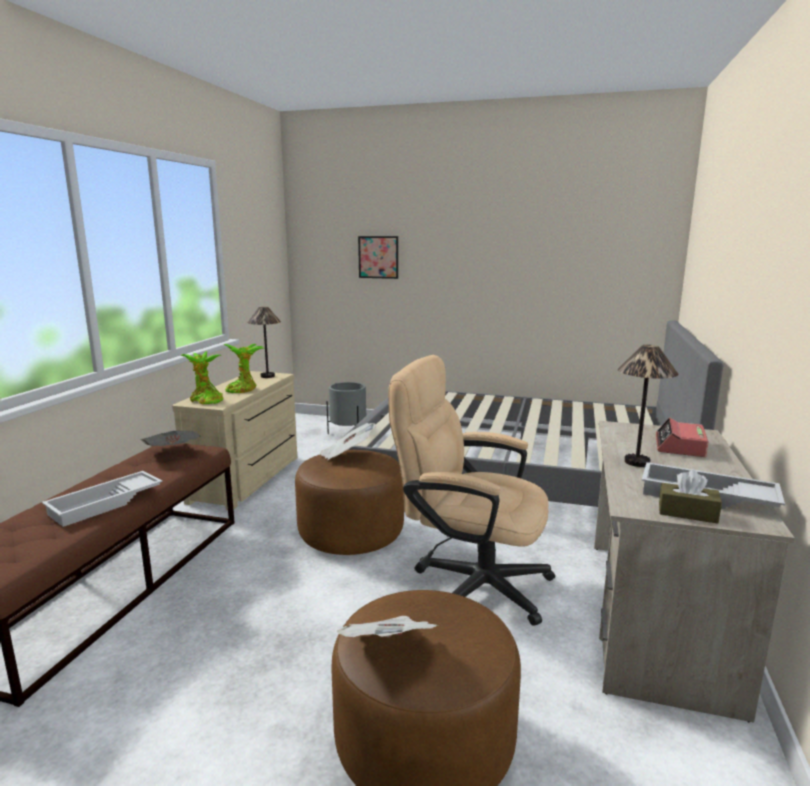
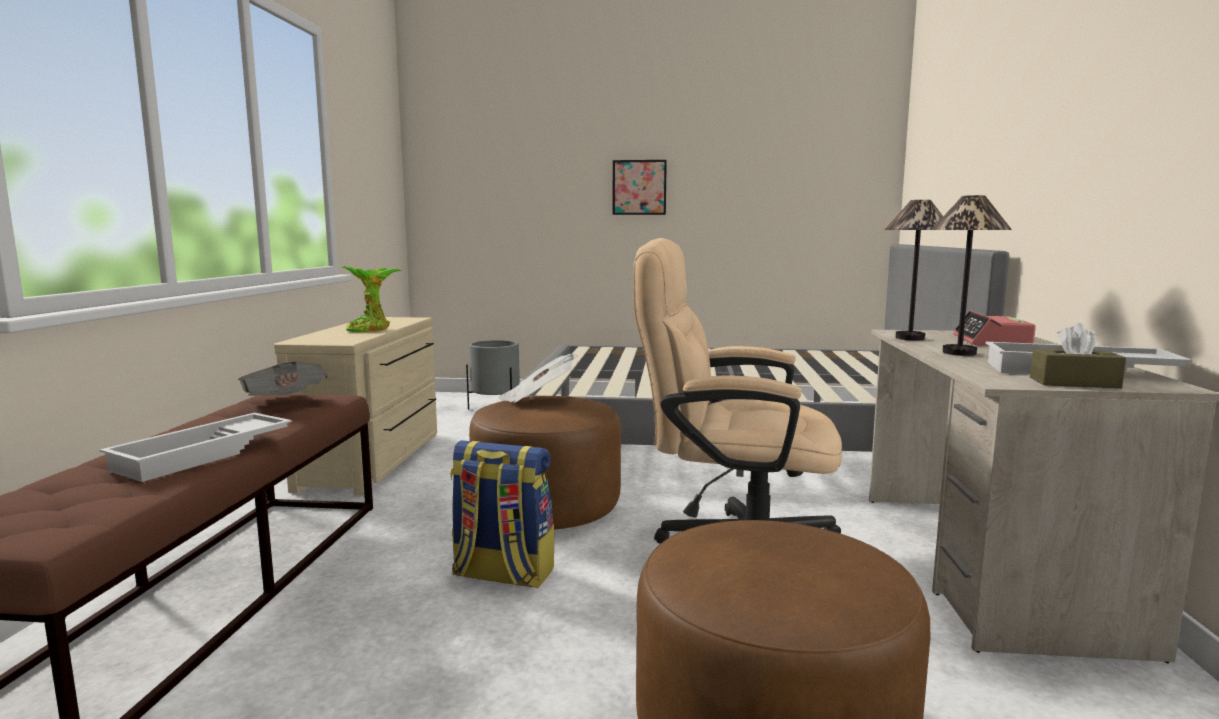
camera: 10 degrees left, 5 degrees down
potted plant [180,351,224,404] -> none
table lamp [248,307,281,378] -> table lamp moved to [885,200,943,341]
newspaper [337,616,438,638] -> none
picture [358,236,398,279] -> picture moved to [613,160,667,215]
none -> backpack [450,440,554,589]

